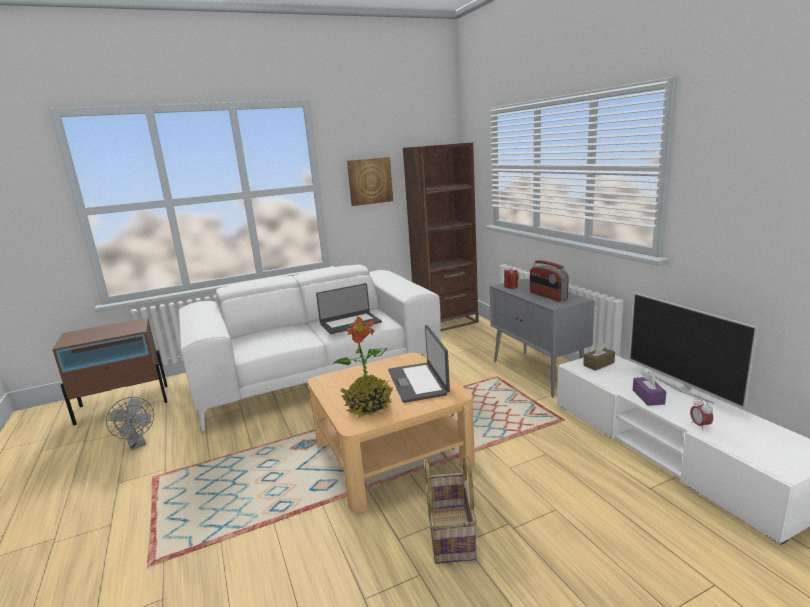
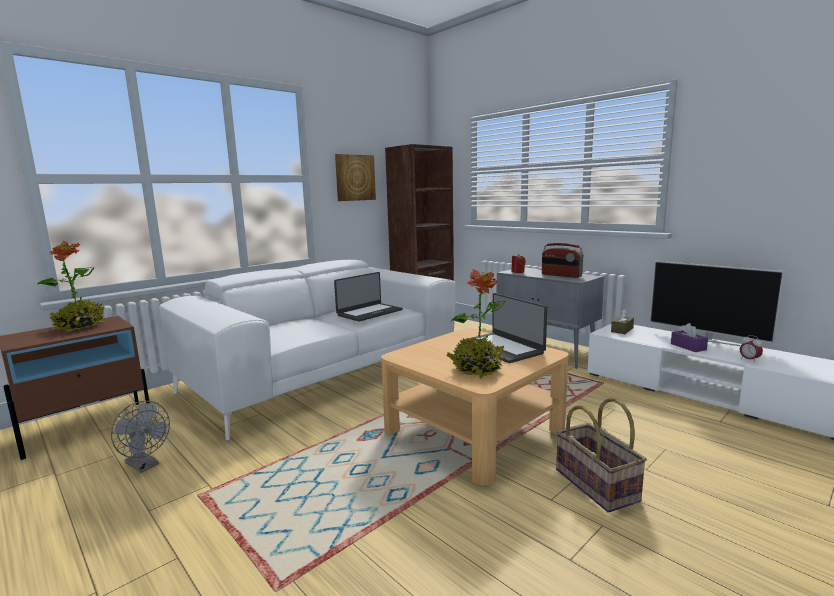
camera: 20 degrees left, 5 degrees down
none -> potted plant [37,241,104,333]

